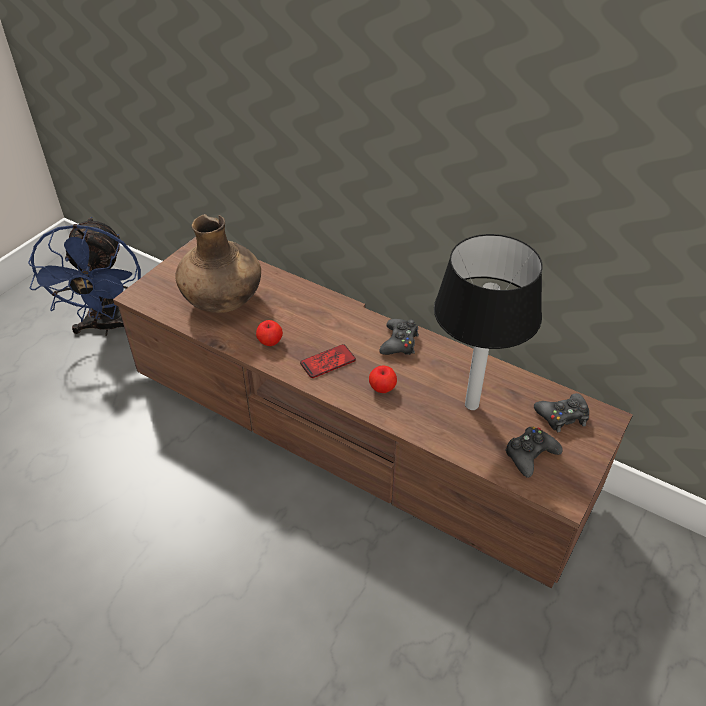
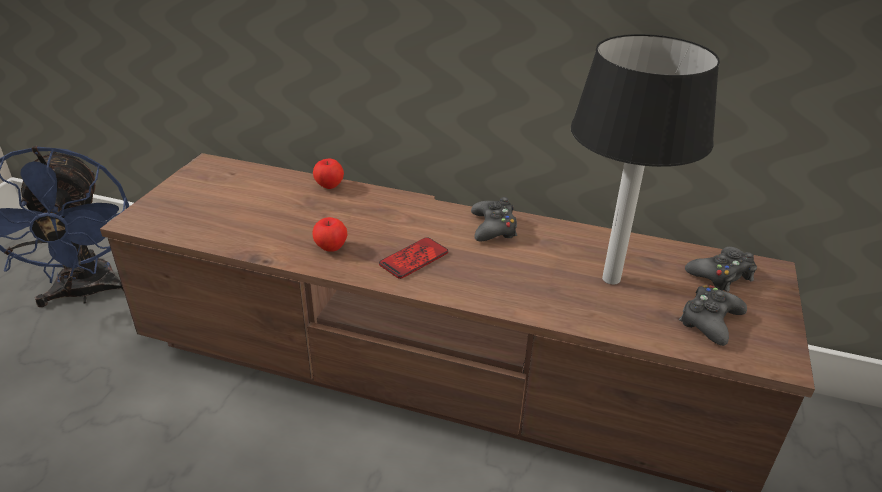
camera: 15 degrees left, 10 degrees down
brown vase [175,214,261,313] -> none
apple [369,366,397,393] -> apple moved to [313,158,344,189]

